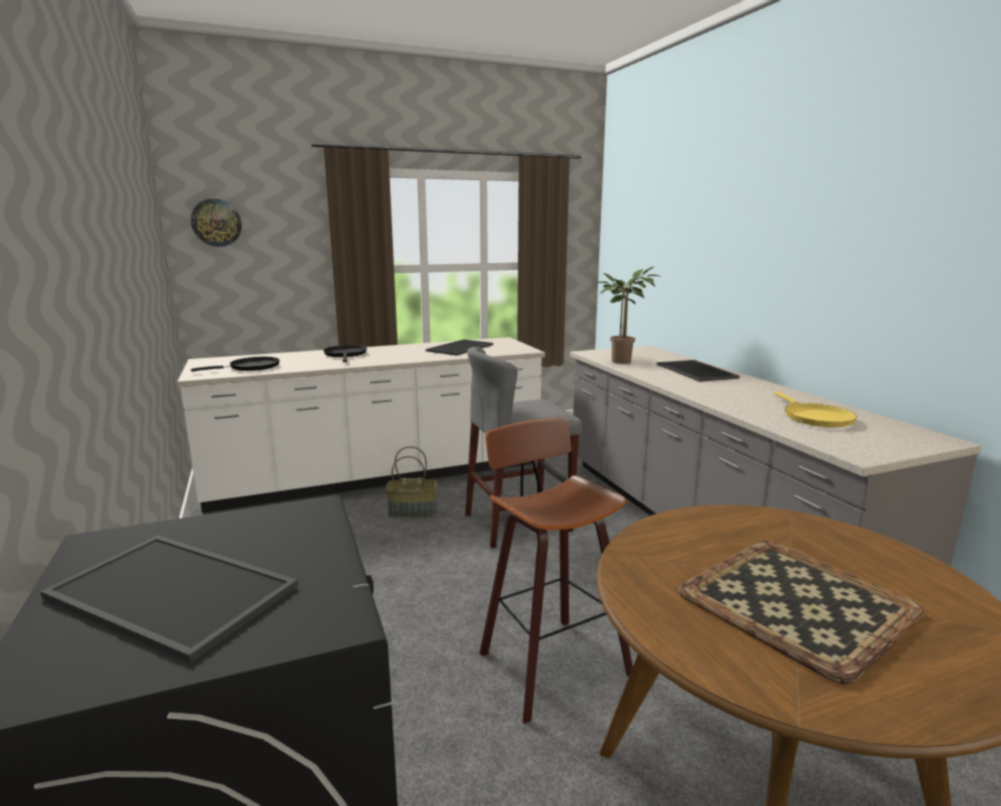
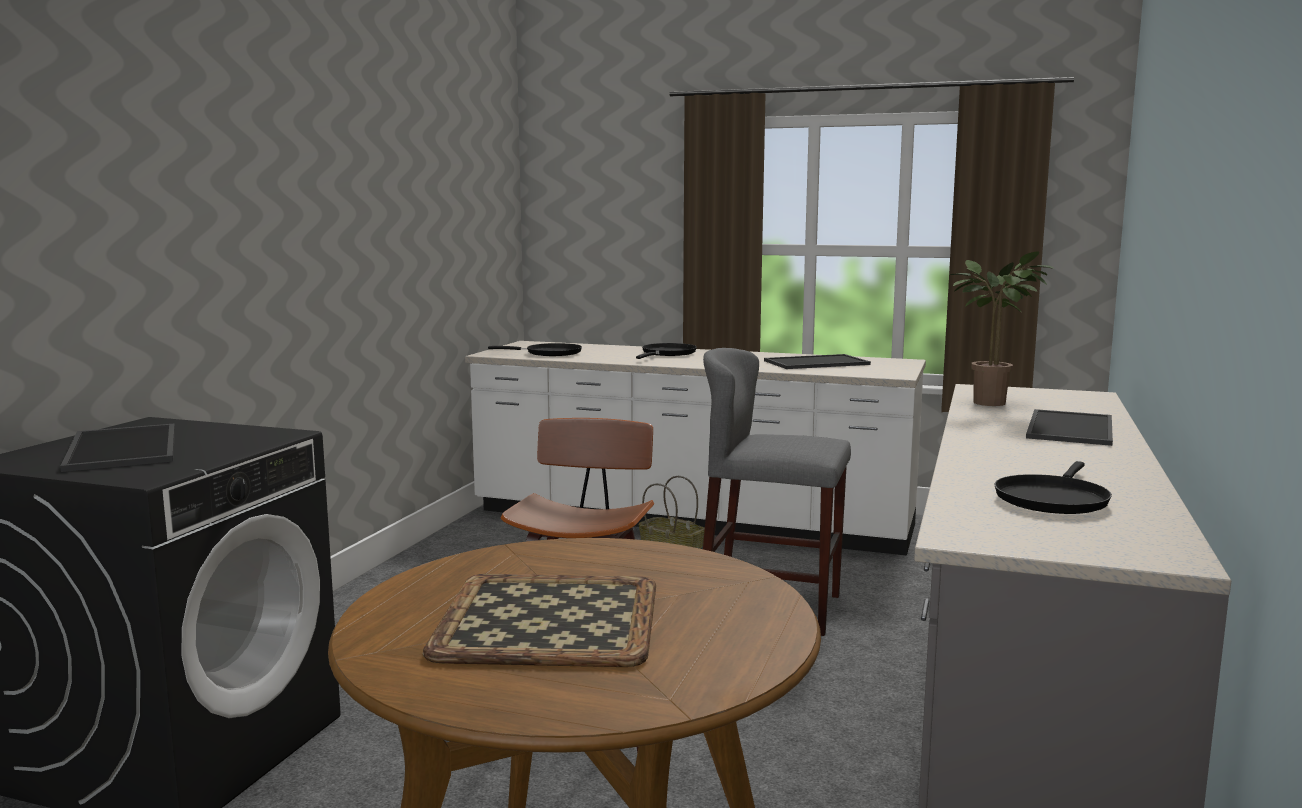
camera: 40 degrees right, 5 degrees down
wall clock [191,199,242,247] -> none
yellow frying pan [774,392,857,427] -> black frying pan [995,461,1112,514]

